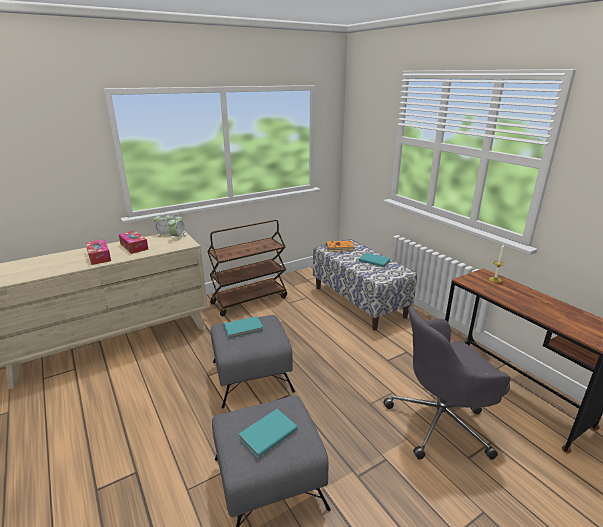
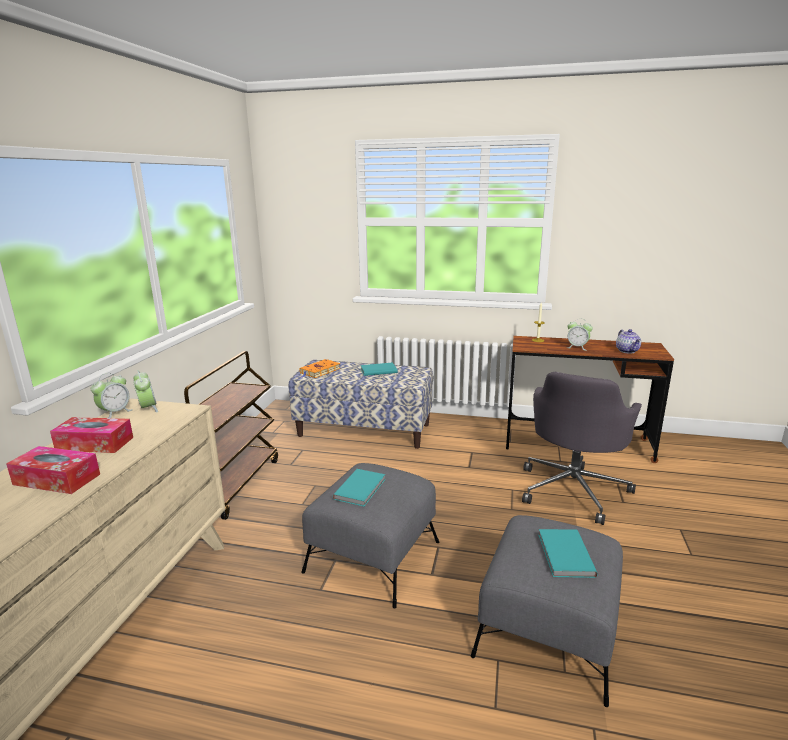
camera: 45 degrees left, 5 degrees down
none -> alarm clock [567,321,593,351]
none -> teapot [616,329,641,354]

